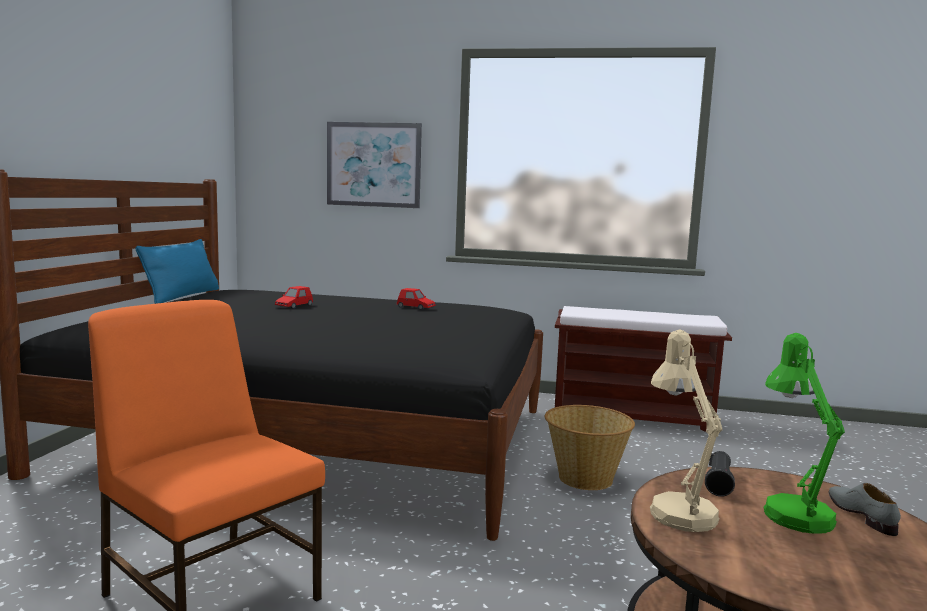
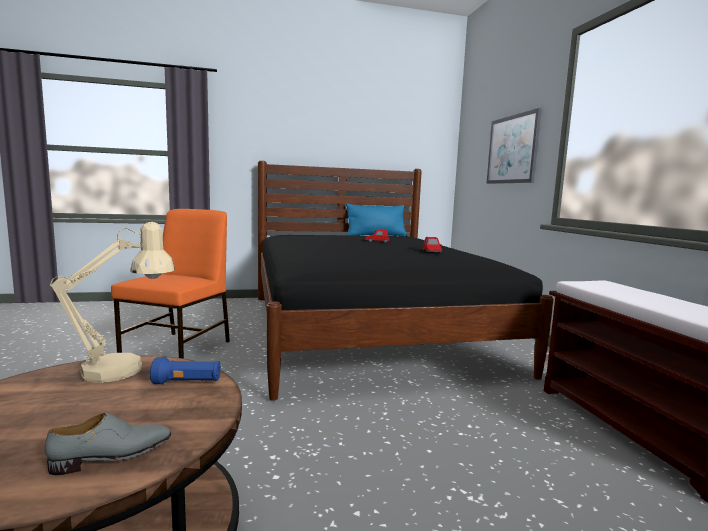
camera: 65 degrees right, 0 degrees up
basket [545,405,635,490] -> none
black flashlight [705,451,735,497] -> blue flashlight [150,357,221,384]
green table lamp [763,333,845,534] -> none

